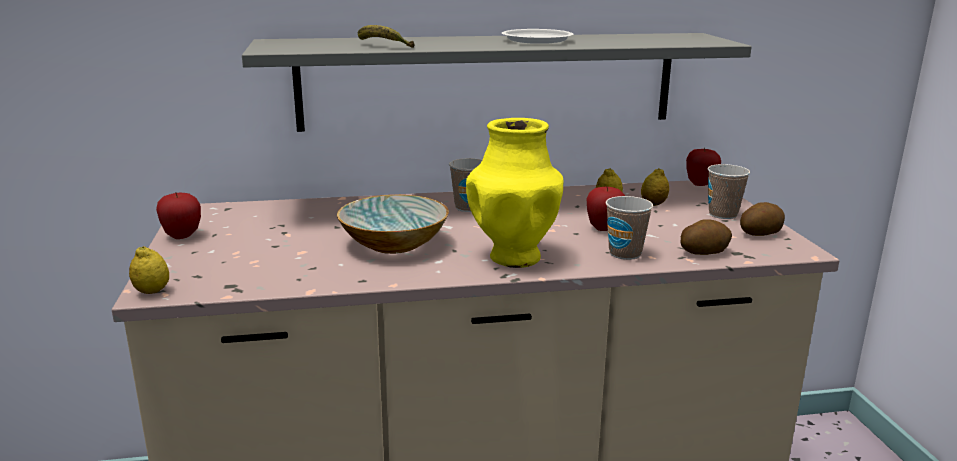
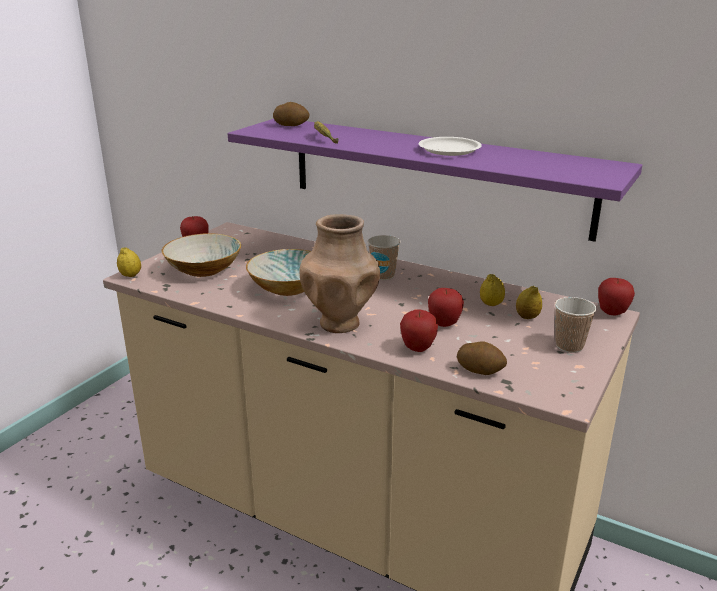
camera: 40 degrees right, 5 degrees up
grey shelf [242,33,752,132] -> purple shelf [228,119,642,242]
yellow vase [466,118,563,268] -> brown vase [300,214,380,333]
cup [606,196,653,260] -> apple [400,309,438,352]
potato [740,202,785,236] -> potato moved to [273,102,310,126]
none -> bowl [162,233,241,277]

